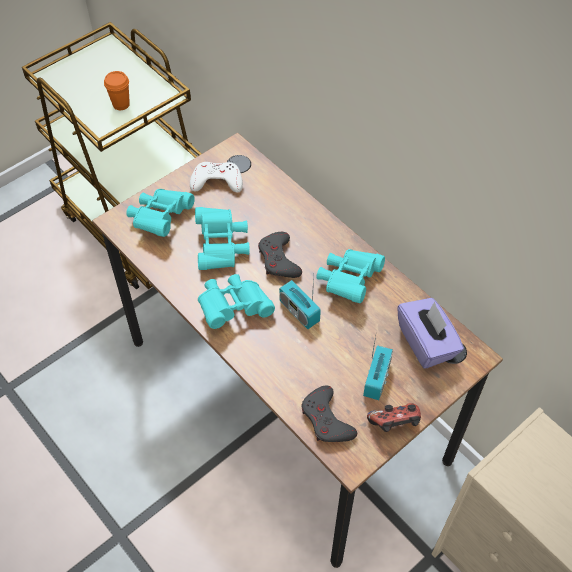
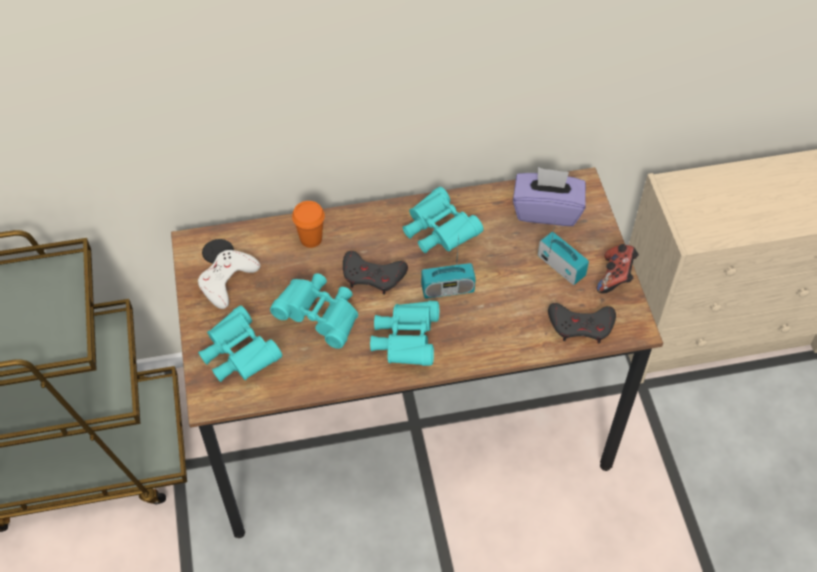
camera: 60 degrees left, 0 degrees up
orange cup [104,71,130,110] -> orange cup moved to [292,201,325,248]

